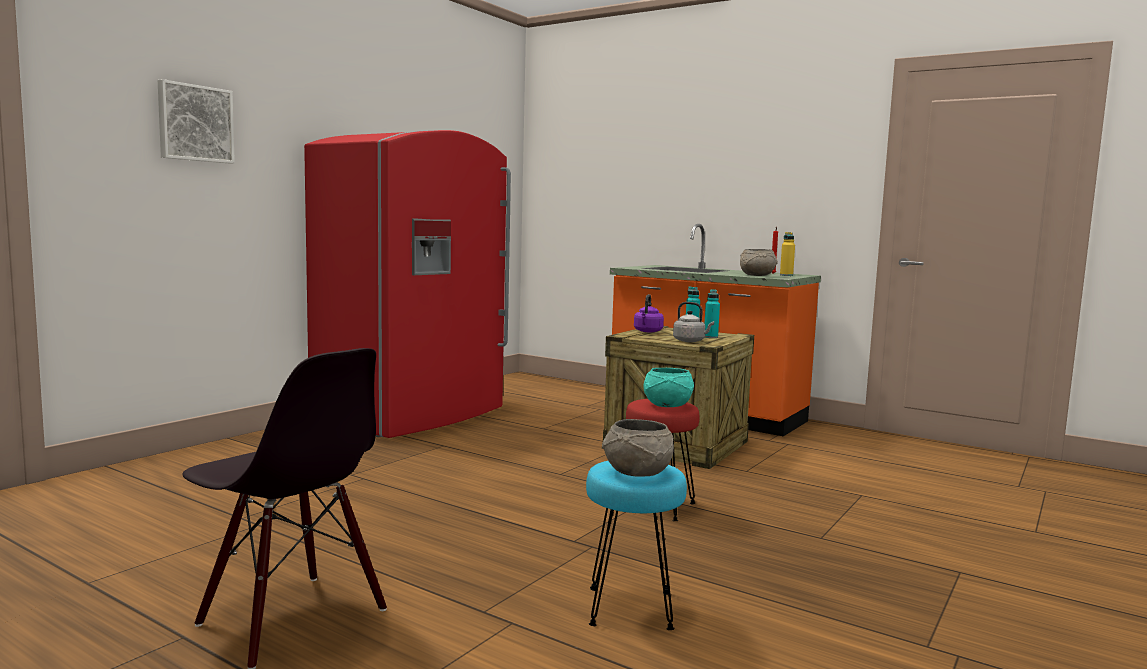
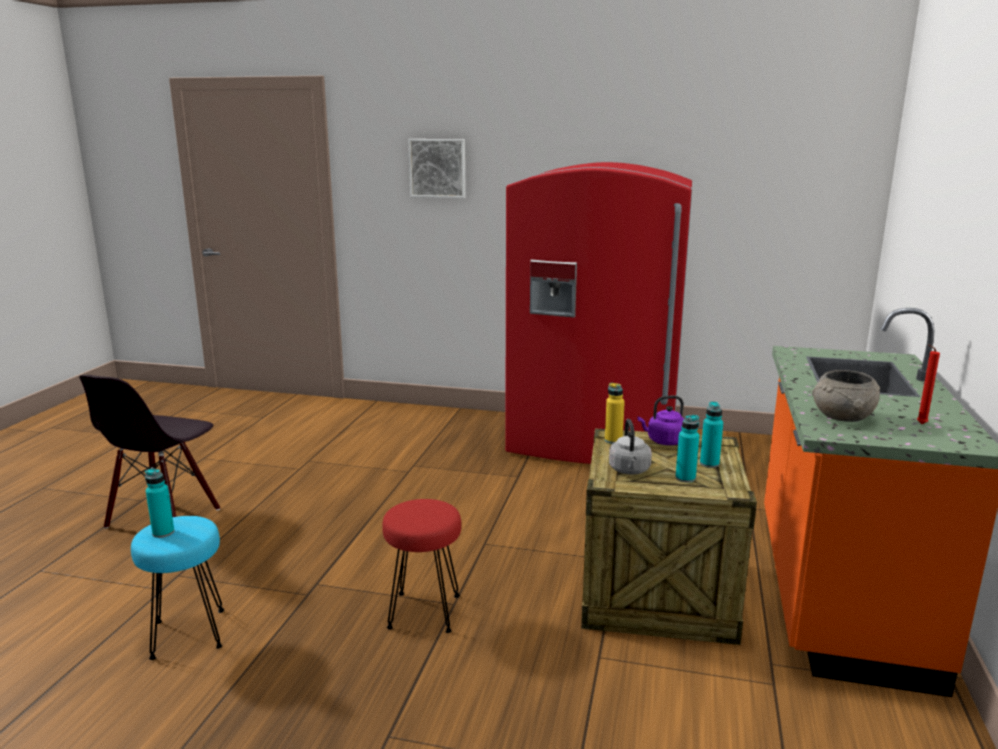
camera: 70 degrees right, 10 degrees up
grey bowl [602,419,674,477] -> turquoise bottle [145,469,174,538]
turquoise bowl [643,368,694,407] -> none
yellow bottle [780,232,795,276] -> yellow bottle moved to [605,383,625,444]

